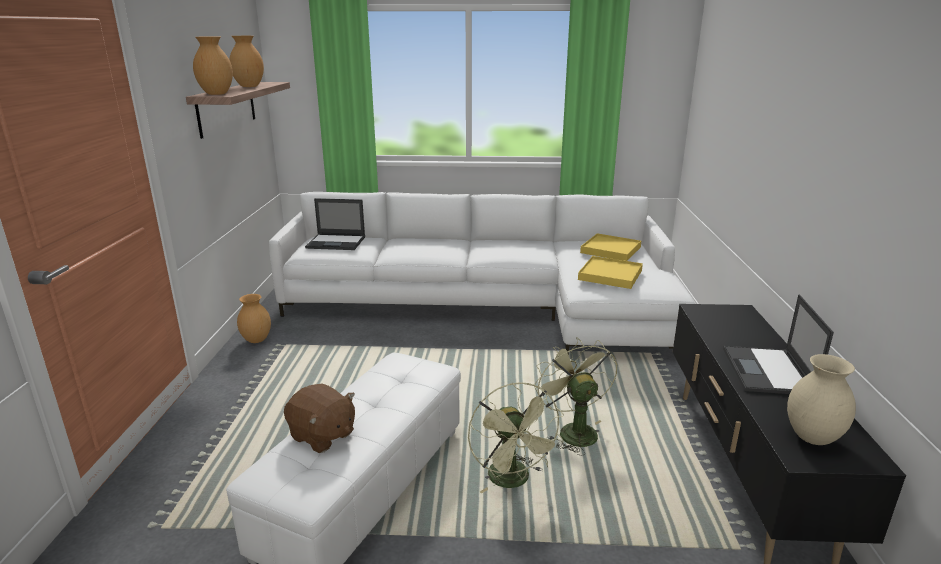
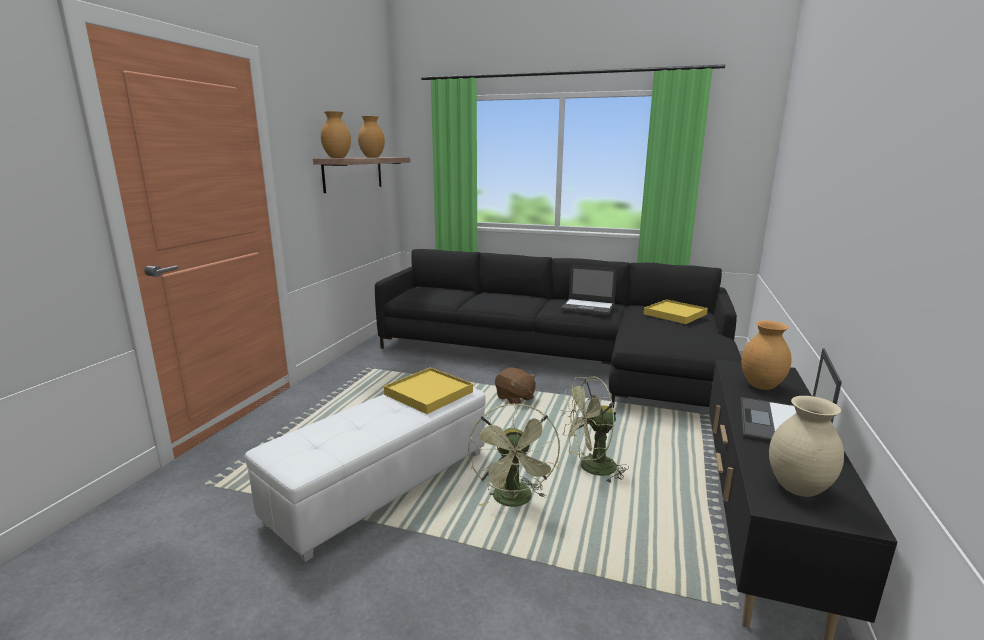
camera: 15 degrees right, 5 degrees down
brown vase [237,294,271,343] -> brown vase moved to [741,321,791,390]
white sofa [269,192,696,355] -> black sofa [375,249,742,408]
brown plush toy [284,384,355,453] -> brown plush toy moved to [495,367,536,404]
laptop [305,198,365,250] -> laptop moved to [561,265,617,315]
green fan [534,337,618,455] -> green fan turned 105 degrees counterclockwise [560,377,629,484]
yellow tray [578,256,643,289] -> yellow tray moved to [384,367,473,414]

